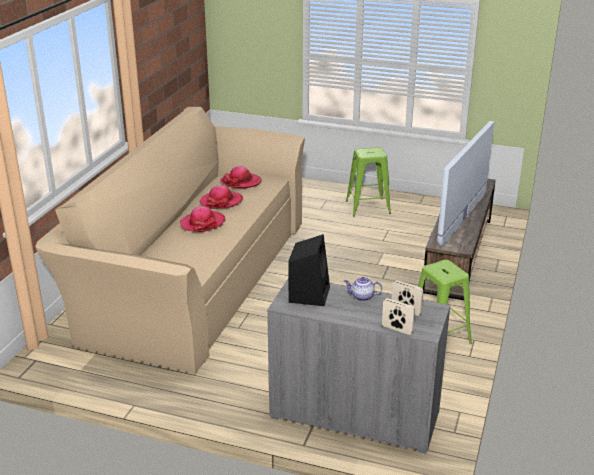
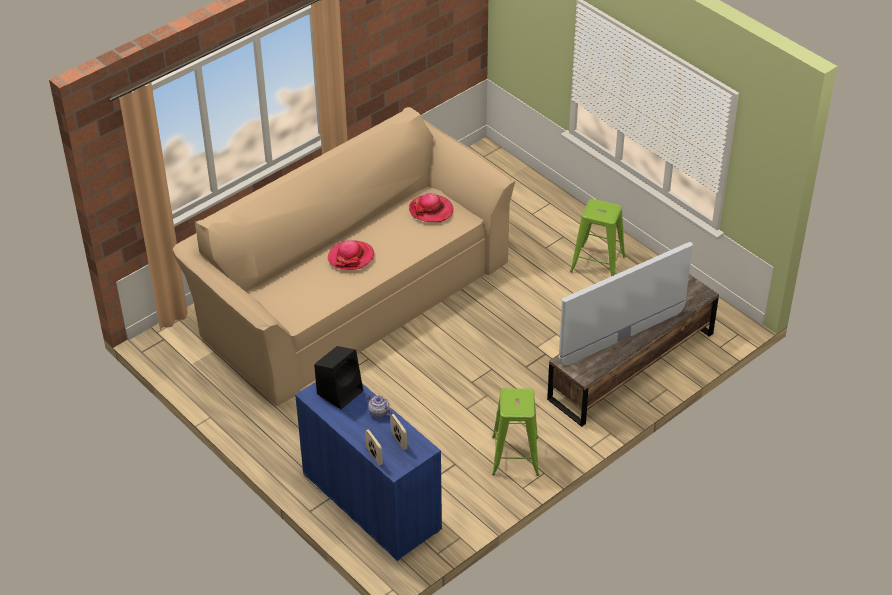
camera: 30 degrees right, 15 degrees up
hat [200,185,243,209] -> none
grey cabinet [267,278,450,454] -> blue cabinet [295,382,442,561]

